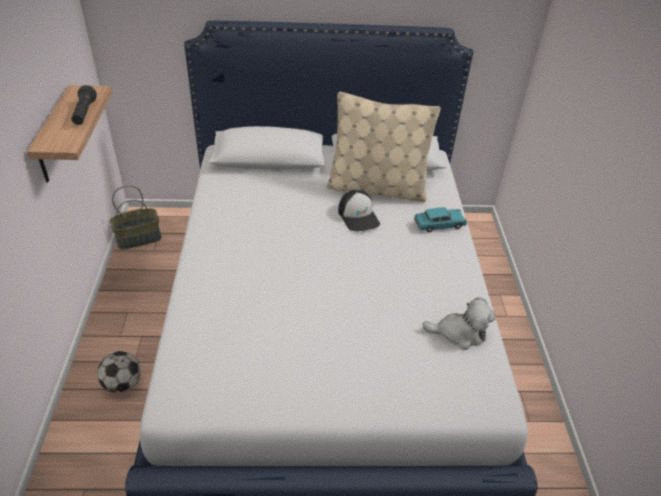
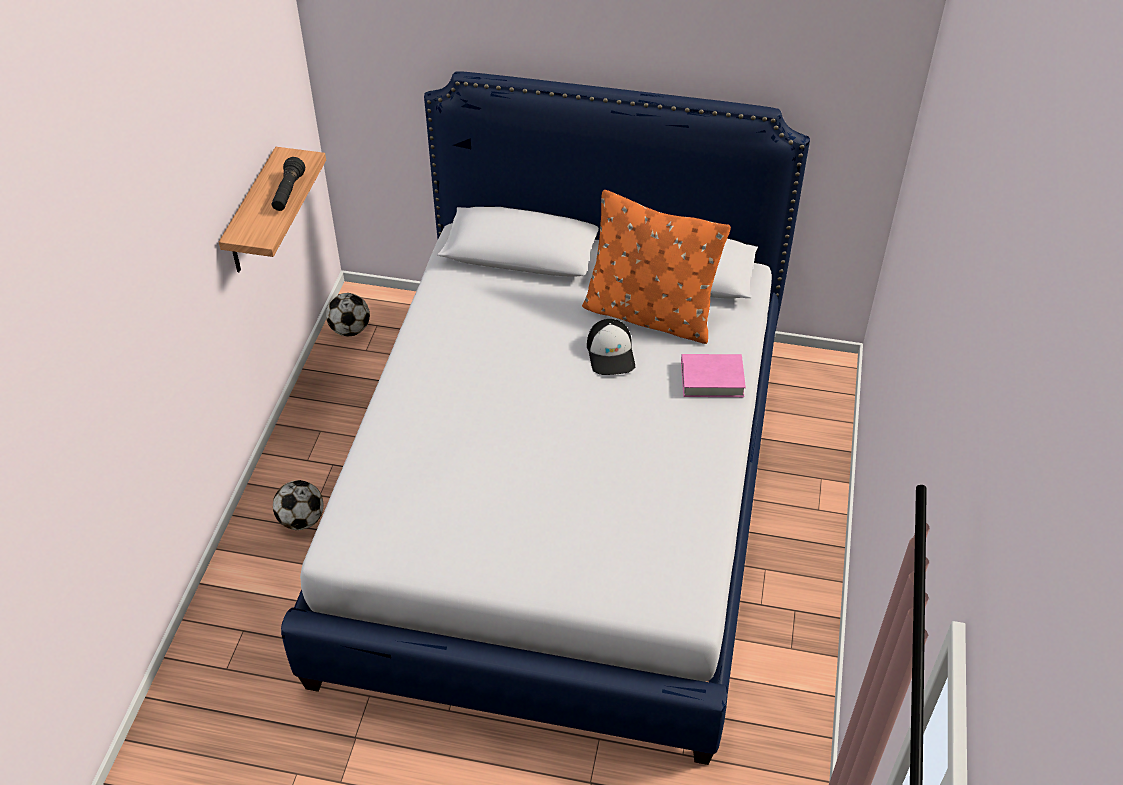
camera: 15 degrees right, 5 degrees up
basket [110,185,162,249] -> football [326,293,370,337]
beige pillow [326,92,441,202] -> orange pillow [582,190,731,344]
turquoise toy car [414,207,467,232] -> pink book [681,354,746,397]
plush toy [422,297,496,350] -> none

